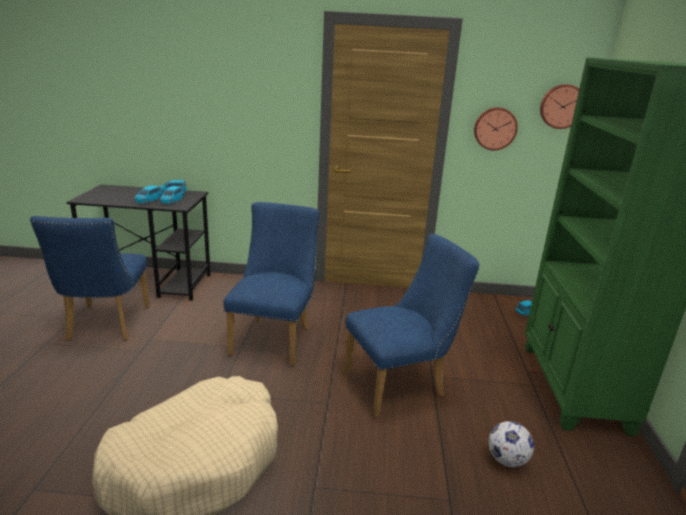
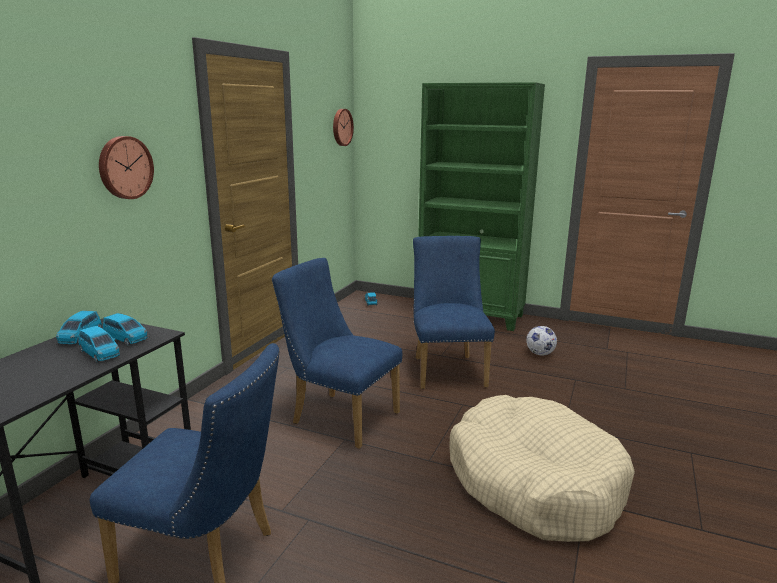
camera: 70 degrees left, 5 degrees down
wall clock [474,107,518,150] -> wall clock moved to [99,136,154,199]

